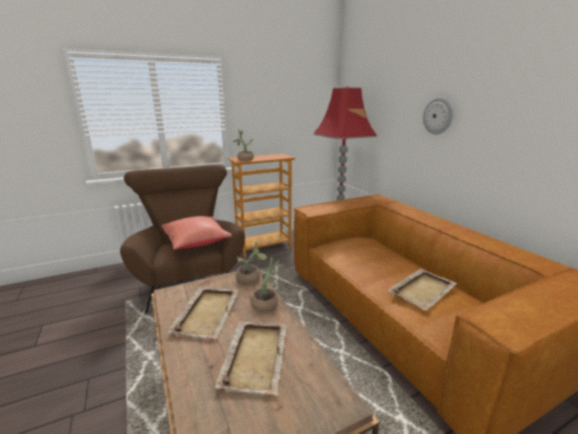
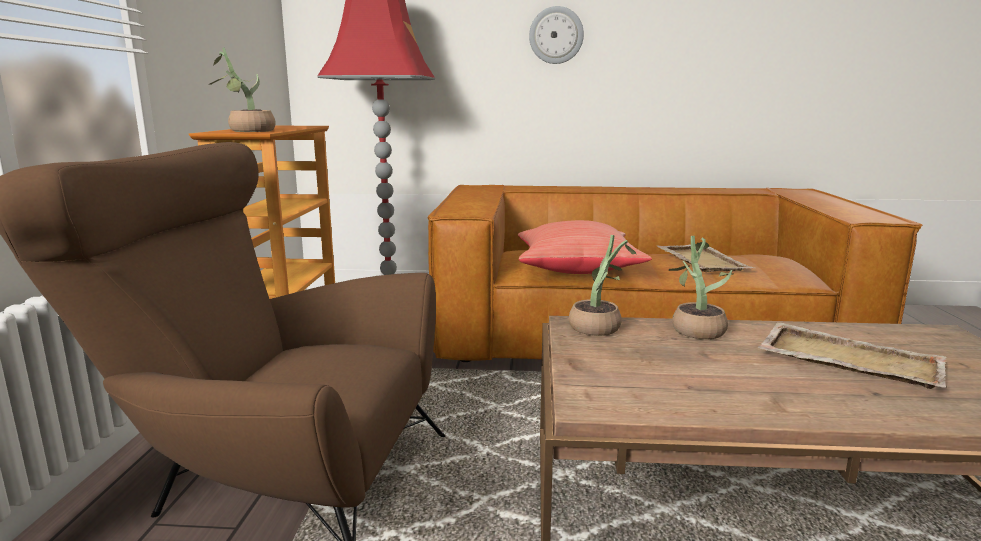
camera: 60 degrees left, 5 degrees down
red pillow [161,216,232,250] -> red pillow moved to [518,220,652,274]
beige tray [168,287,239,339] -> none

